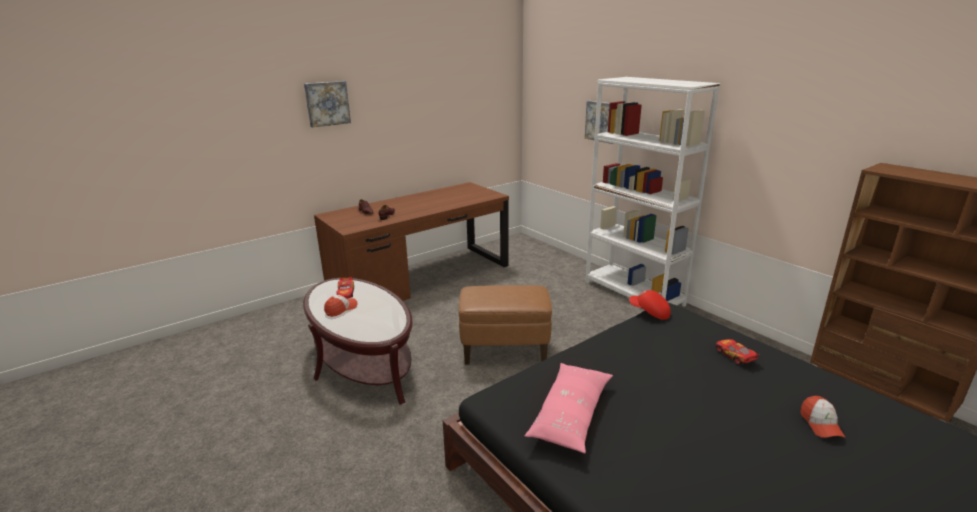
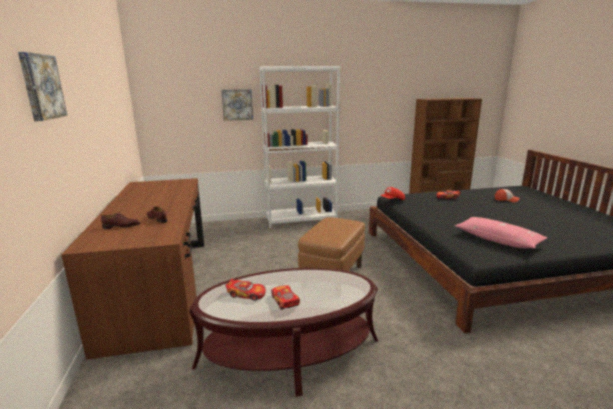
camera: 65 degrees left, 5 degrees down
cap [324,295,358,317] -> toy car [271,285,300,310]

